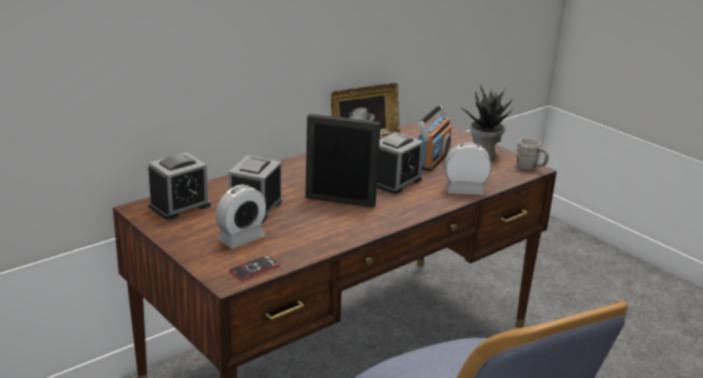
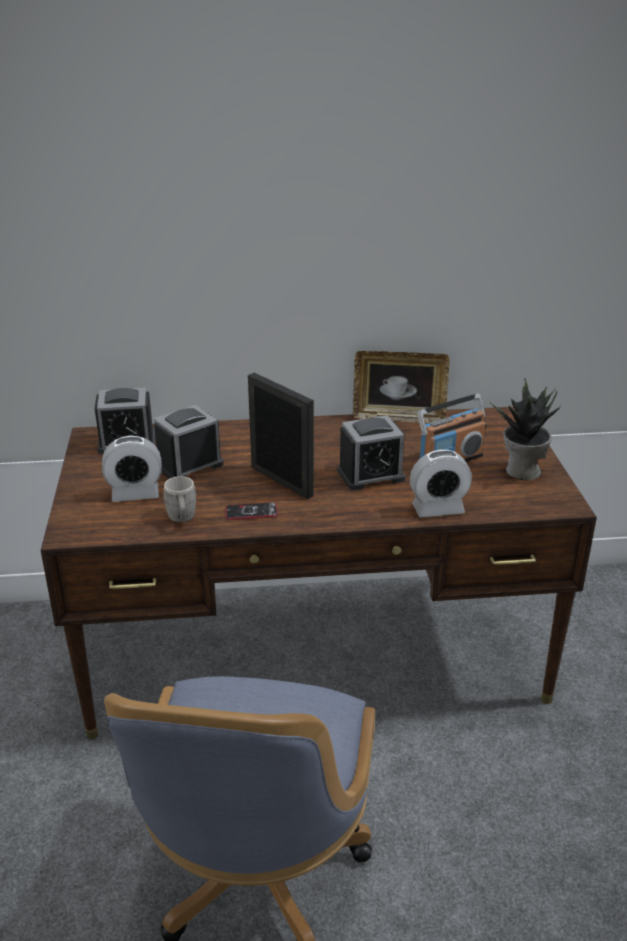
camera: 35 degrees right, 5 degrees up
phone [229,255,280,280] -> phone moved to [225,502,278,520]
alarm clock [444,142,492,195] -> alarm clock turned 135 degrees clockwise [410,450,472,517]
grey mug [516,138,549,170] -> grey mug moved to [163,476,196,522]

